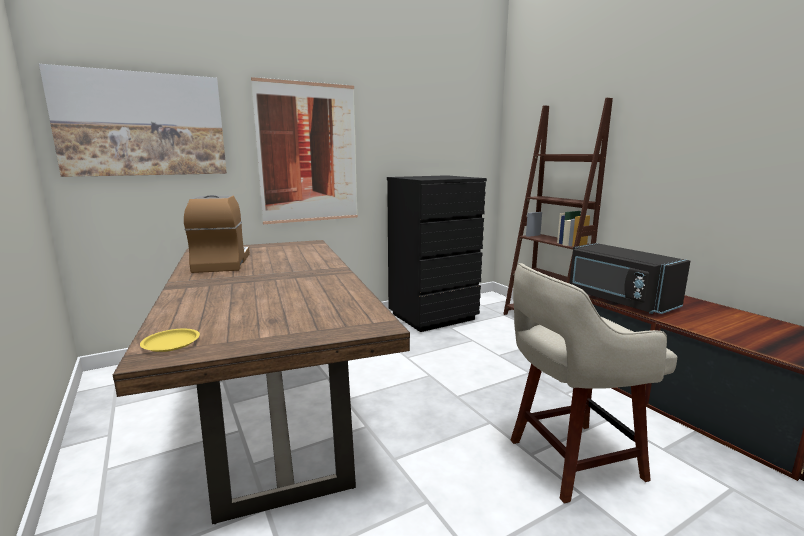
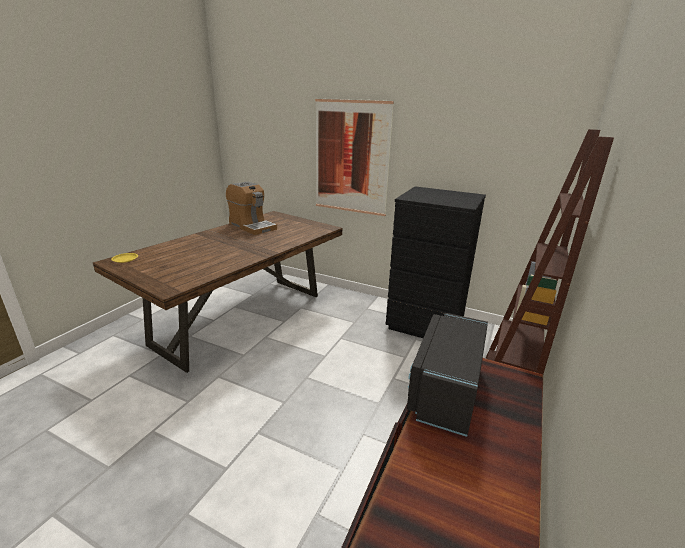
camera: 55 degrees right, 10 degrees up
picture [39,64,227,177] -> none
coffee machine [184,195,250,273] -> coffee machine turned 90 degrees clockwise [226,182,277,235]
beige stool [511,263,677,504] -> none

